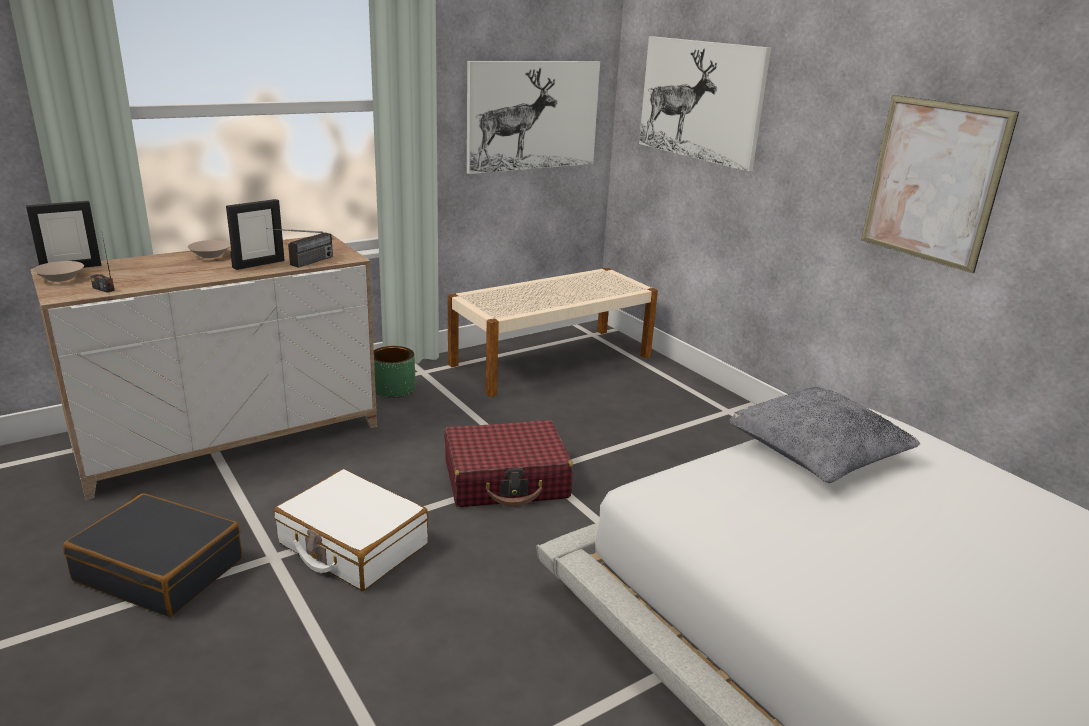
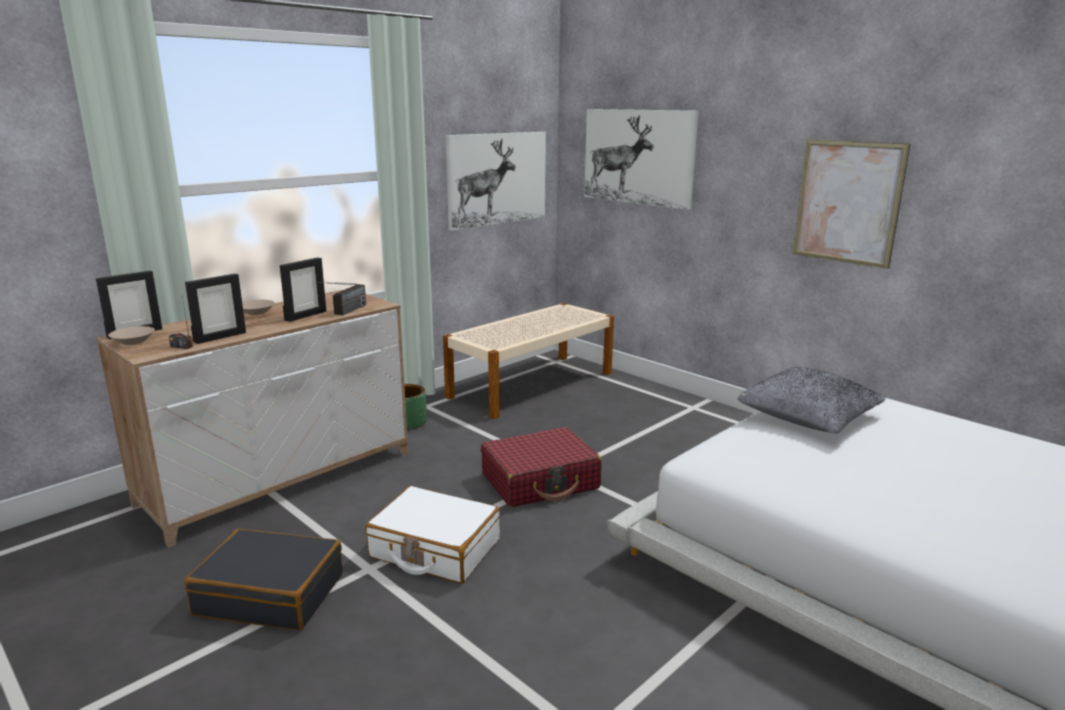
camera: 10 degrees left, 5 degrees down
none -> picture frame [185,273,246,344]

